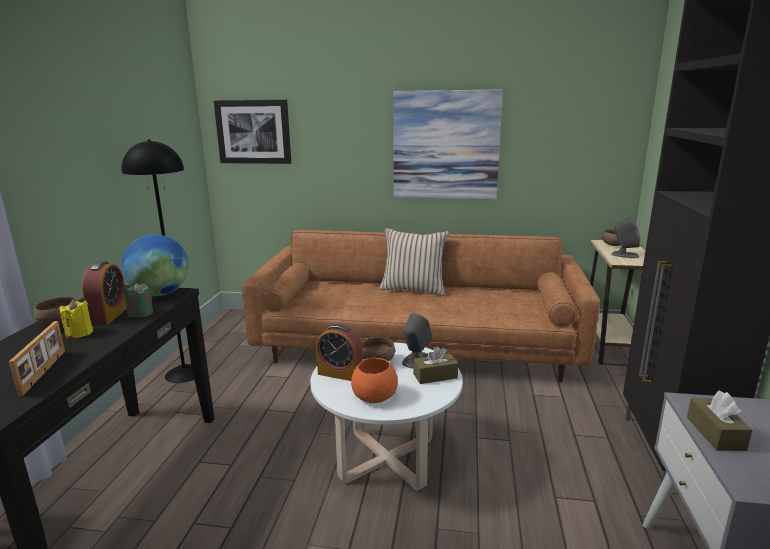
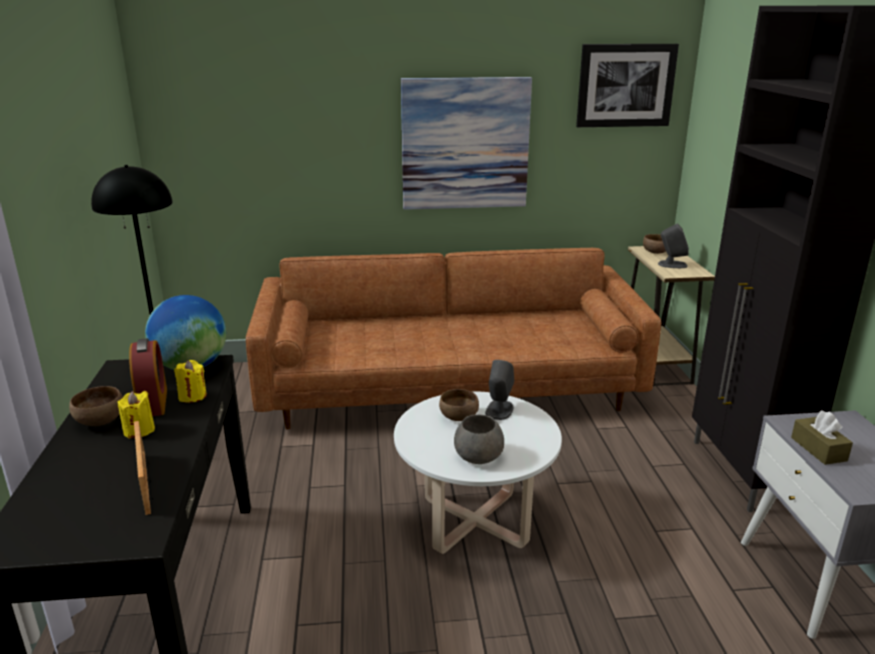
camera: 15 degrees left, 5 degrees up
green candle [124,283,153,318] -> yellow candle [174,360,207,403]
picture [214,100,291,164] -> picture moved to [576,44,679,127]
alarm clock [316,324,363,381] -> none
orange bowl [351,358,398,403] -> grey bowl [454,414,504,464]
beige pillow [379,228,449,296] -> none
brown tissue box [413,346,458,384] -> none

